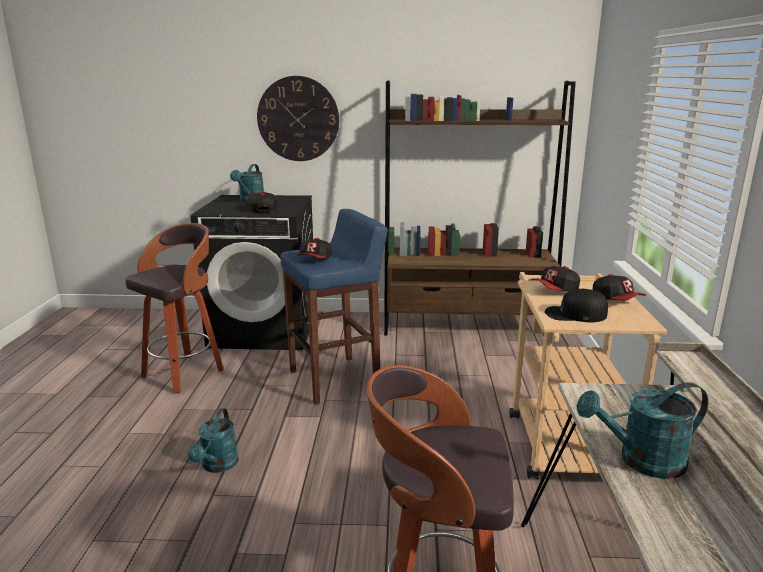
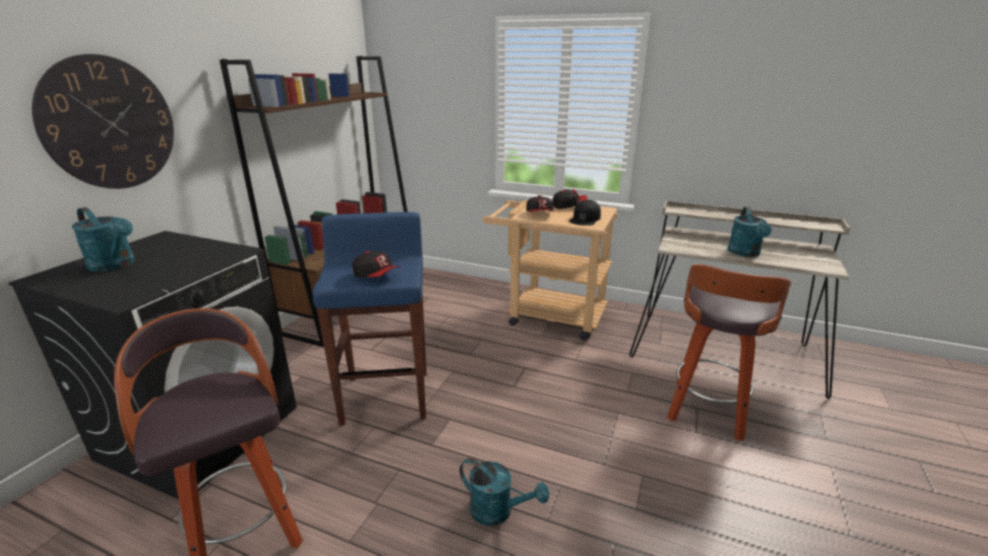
camera: 70 degrees left, 5 degrees up
cap [249,191,278,213] -> none

